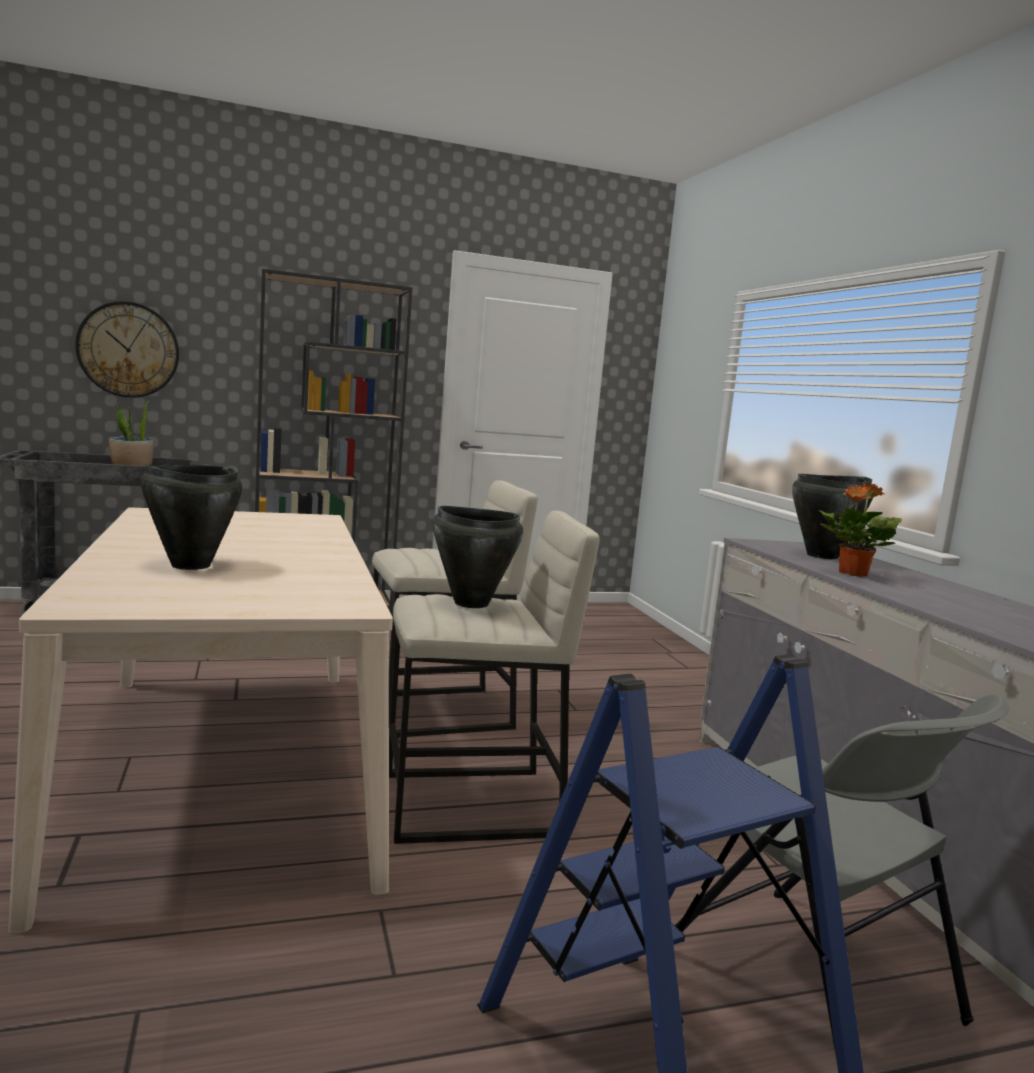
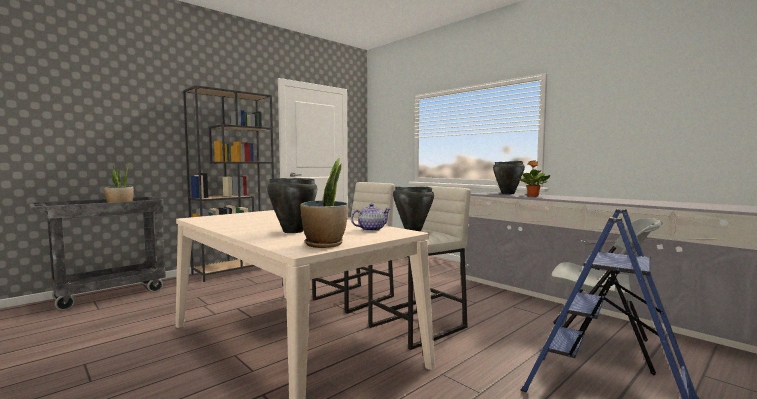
camera: 25 degrees left, 5 degrees down
wall clock [75,301,179,398] -> none
none -> potted plant [300,158,348,248]
none -> teapot [351,203,390,231]

